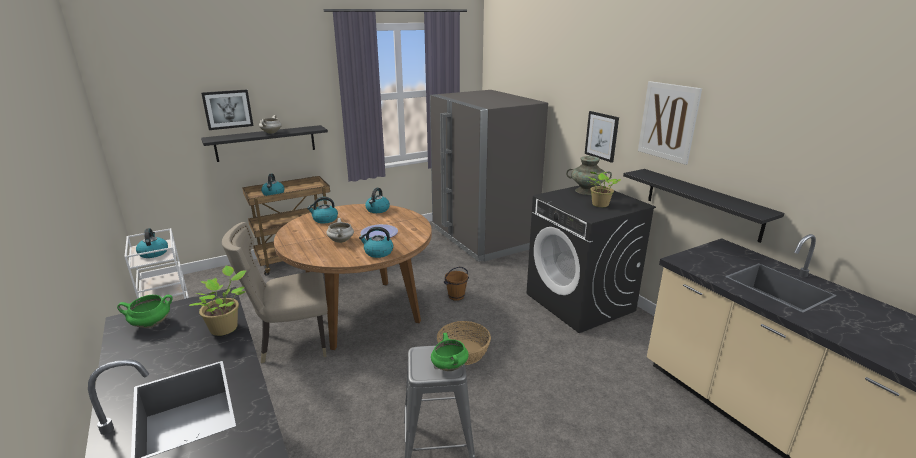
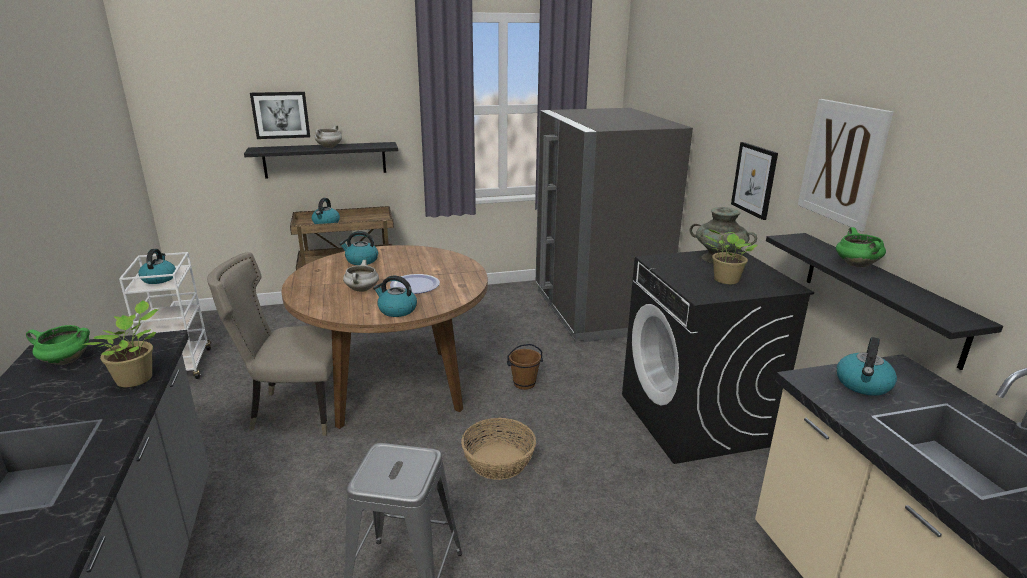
camera: 15 degrees right, 0 degrees up
kettle [365,188,390,213] -> kettle moved to [837,337,897,396]
green cooking pot [431,333,469,371] -> green cooking pot moved to [836,227,886,267]

